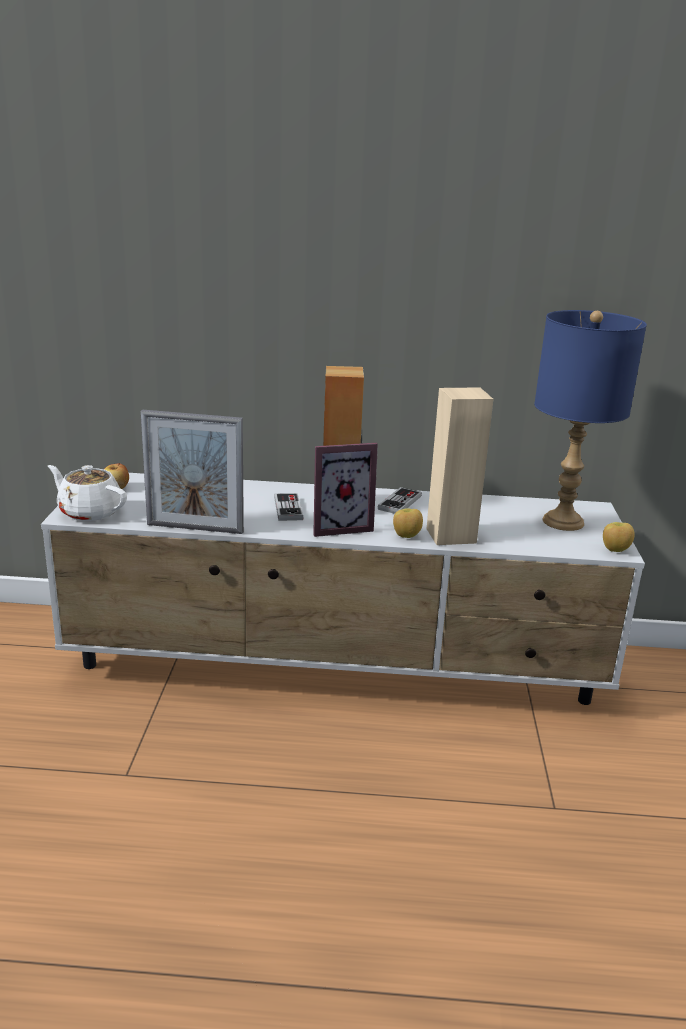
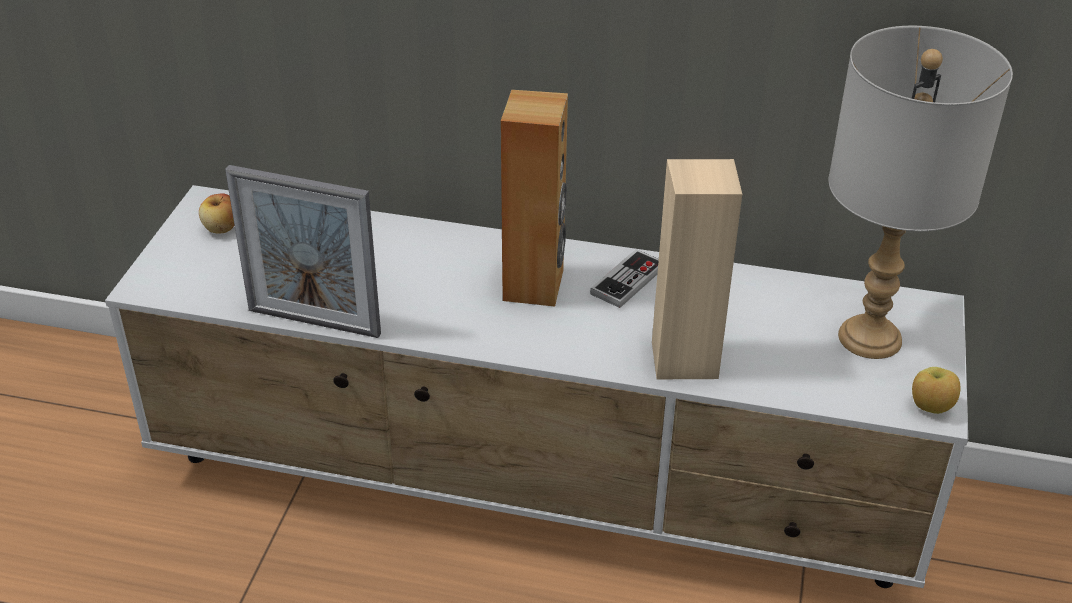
camera: 10 degrees right, 15 degrees up
white teapot [48,465,127,521] -> none
game controller [274,493,304,521] -> none
picture frame [313,443,378,537] -> none
apple [393,508,423,538] -> none
blue table lamp [534,310,647,531] -> grey table lamp [828,26,1013,359]

